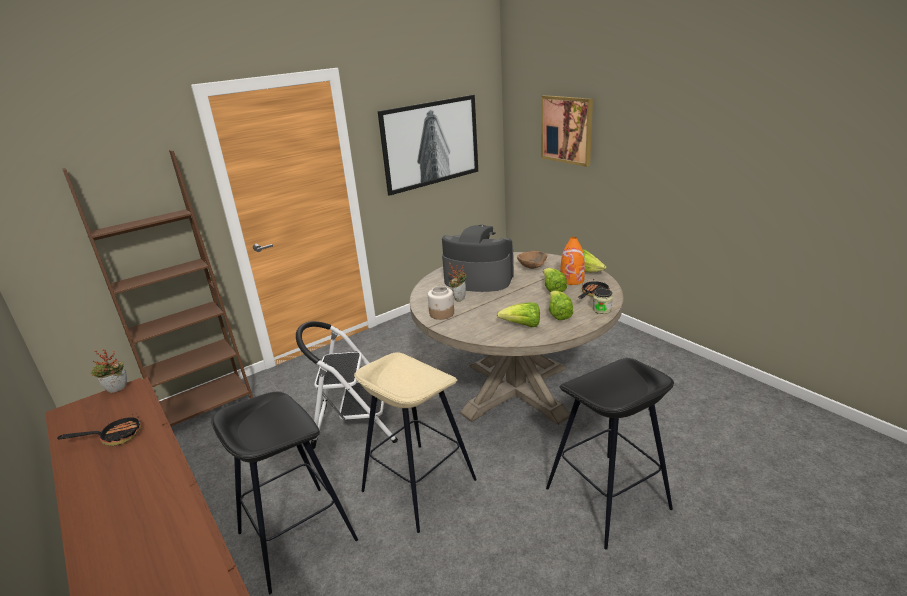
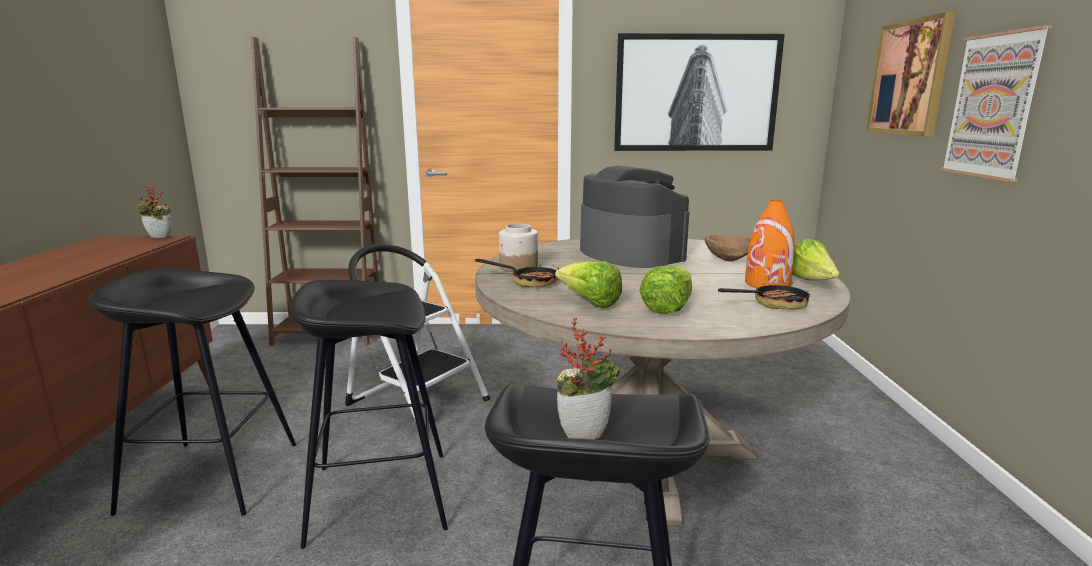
camera: 35 degrees right, 10 degrees down
frying pan [57,414,142,446] -> frying pan moved to [475,259,559,287]
beige stool [354,352,477,533] -> black stool [289,280,448,549]
potted plant [449,262,466,302] -> potted plant moved to [555,318,620,439]
lettuce [543,268,567,292] -> none
jar [593,288,613,314] -> none
none -> picture [940,25,1052,182]

